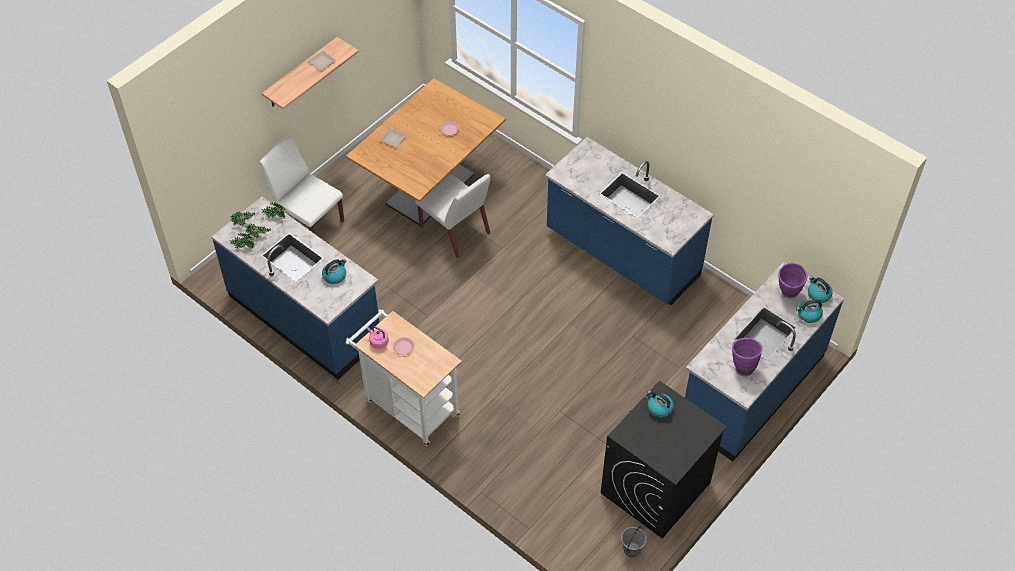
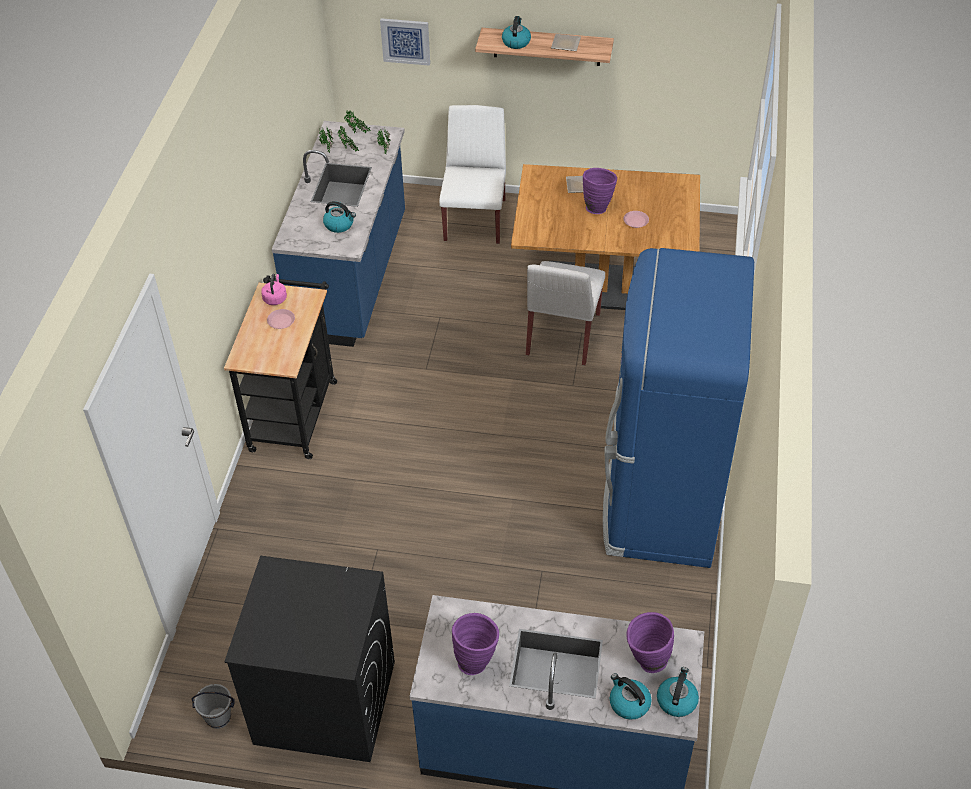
camera: 60 degrees right, 5 degrees down
white cart [346,309,462,446] -> black cart [224,275,337,459]
blue counter [545,137,714,305] -> blue fridge [603,248,754,568]
kettle [647,390,674,418] -> kettle moved to [502,16,531,49]
none -> picture [380,18,430,66]
none -> purple vase [583,168,617,214]

